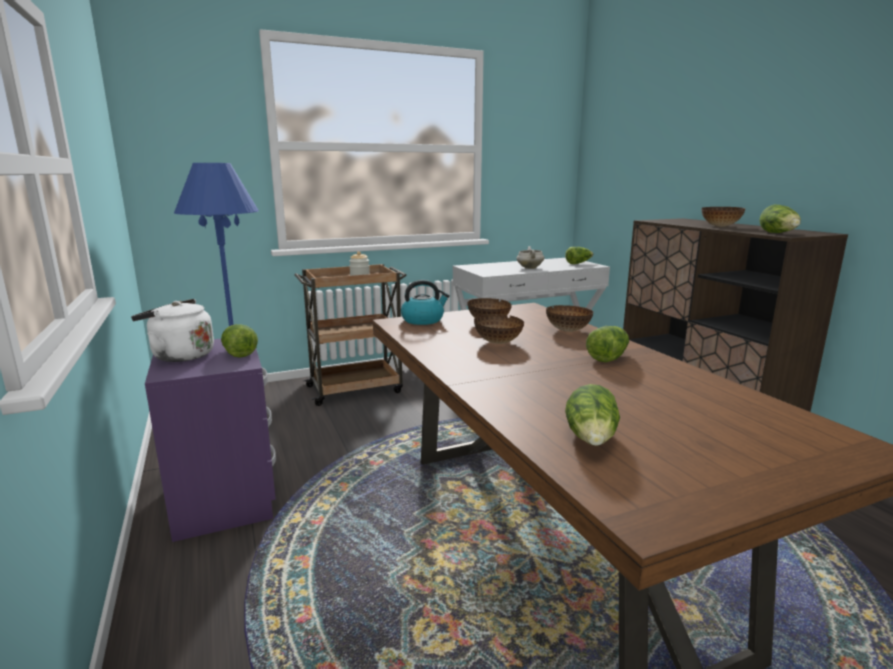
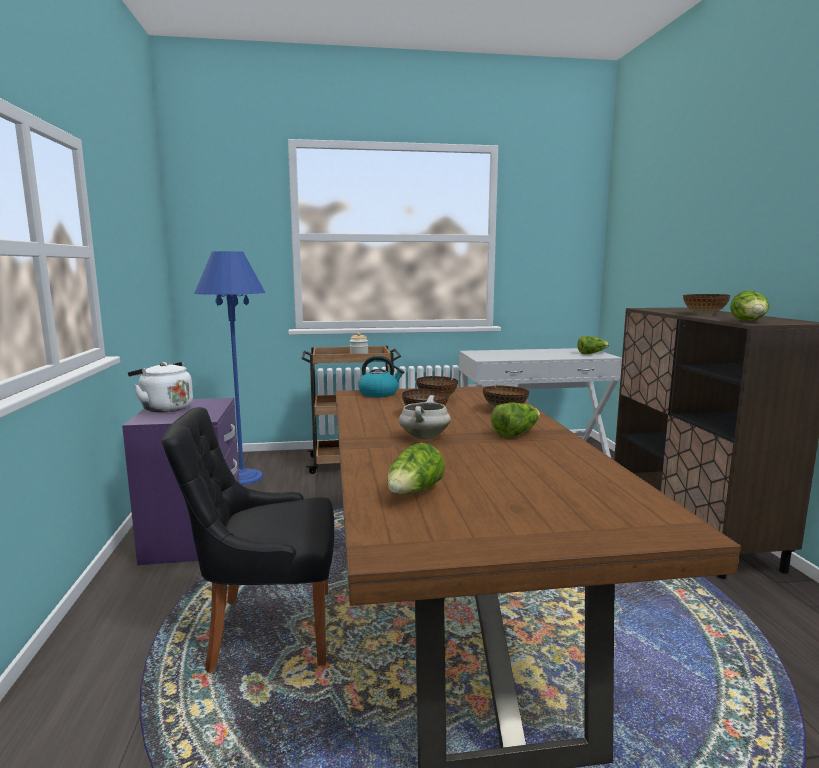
camera: 15 degrees right, 5 degrees down
lettuce [221,324,258,358] -> none
white cooking pot [516,246,545,269] -> white cooking pot moved to [399,395,451,440]
none -> black chair [162,407,334,673]

